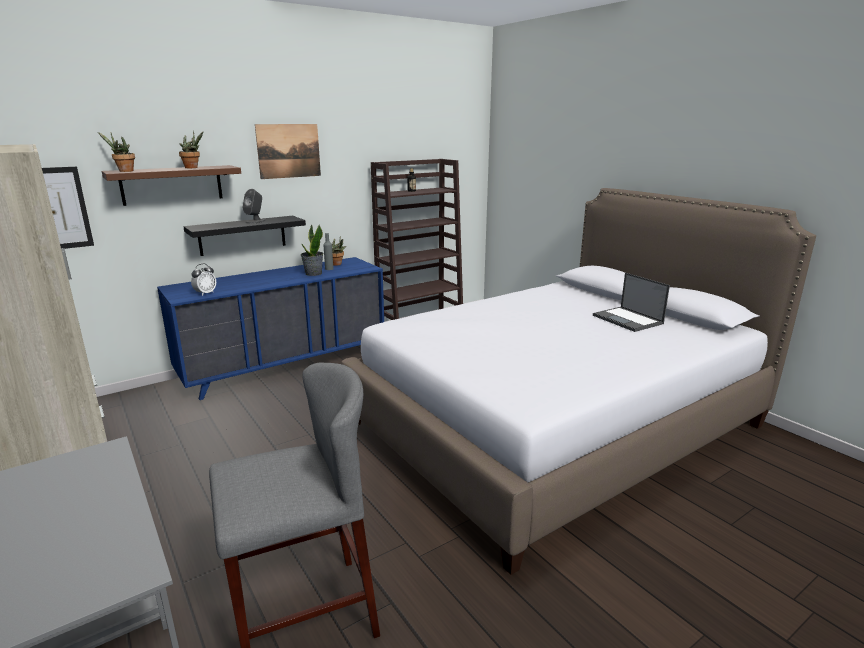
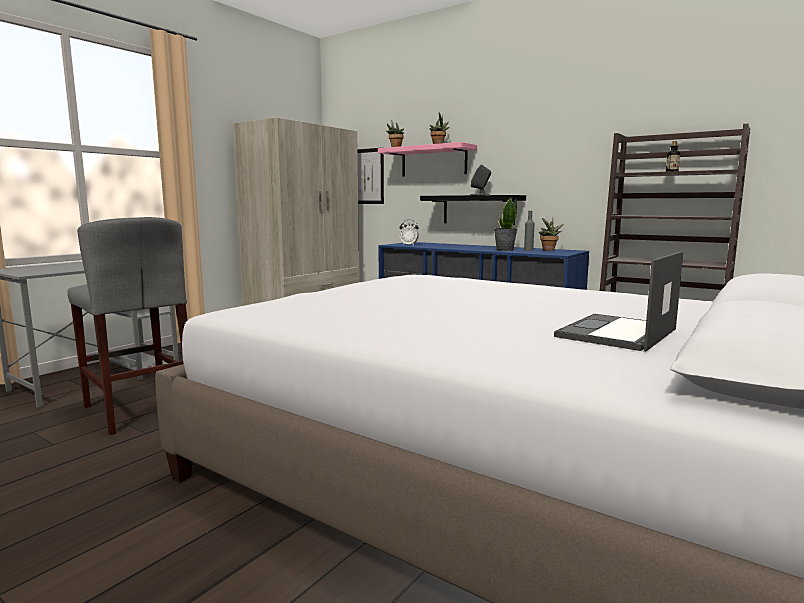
camera: 70 degrees right, 10 degrees down
brown shelf [102,165,241,206] -> pink shelf [378,142,477,177]
picture [255,124,321,179] -> none

